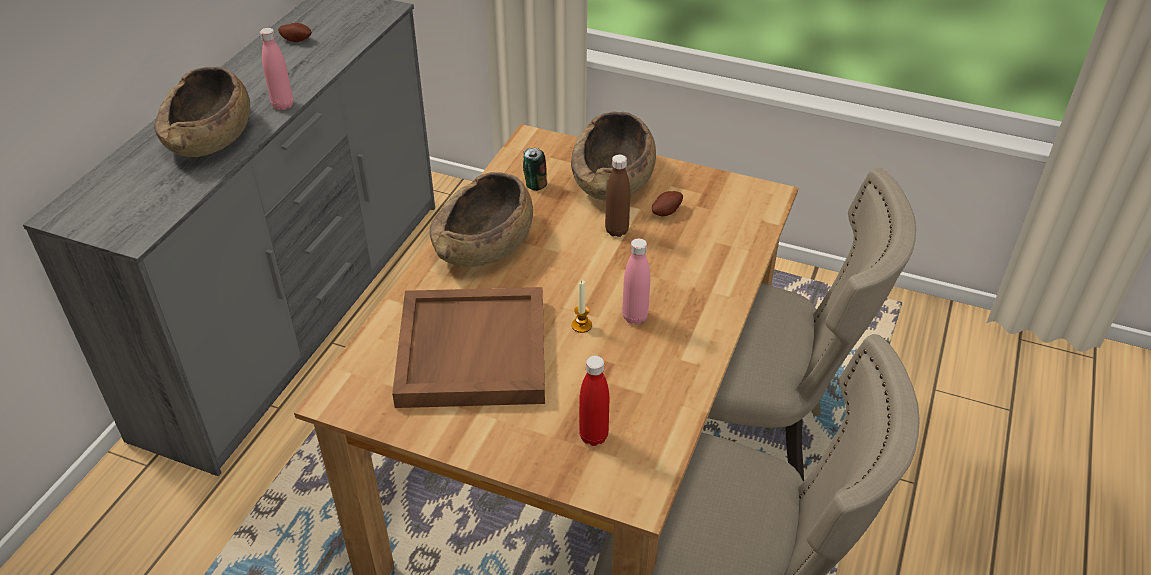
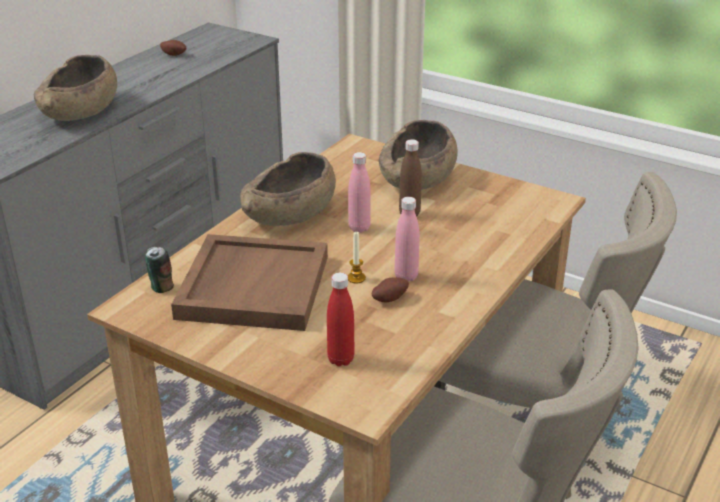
camera: 10 degrees right, 10 degrees down
pink bottle [260,28,293,110] -> pink bottle moved to [348,152,371,233]
can [523,148,547,191] -> can moved to [145,247,174,293]
potato [652,191,683,216] -> potato moved to [372,277,409,302]

